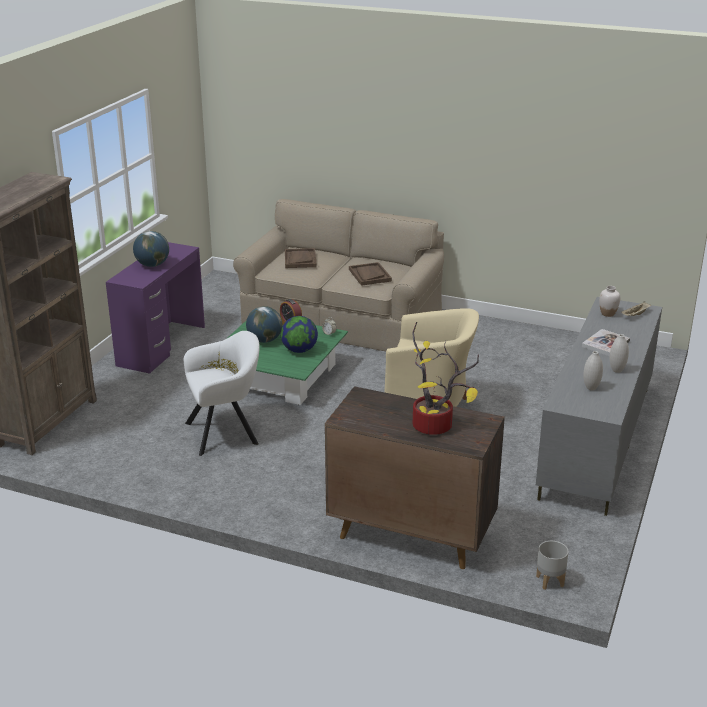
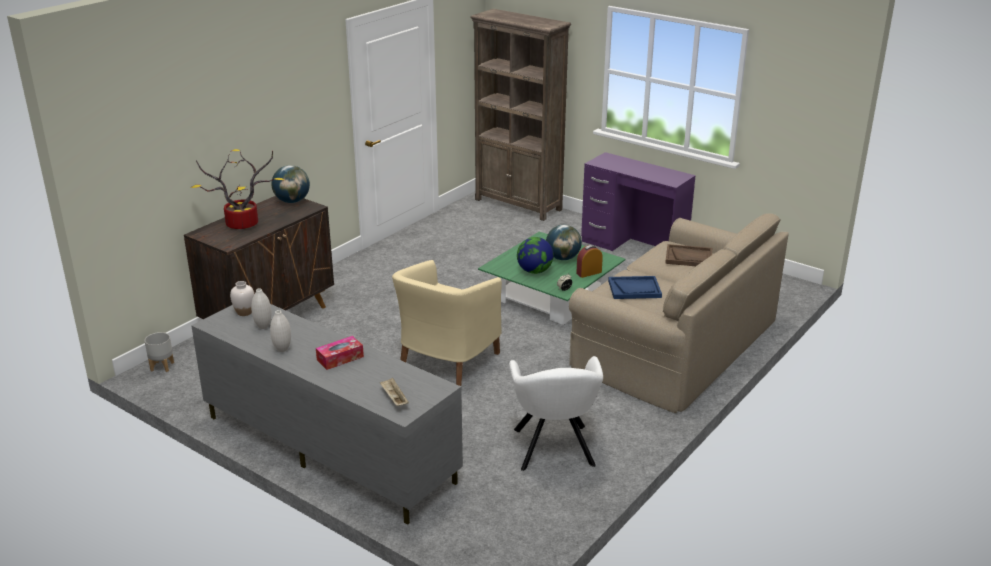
camera: 105 degrees right, 0 degrees up
globe [133,231,169,267] -> globe moved to [271,165,310,203]
white armchair [184,331,260,456] -> white armchair moved to [509,356,603,471]
brown tray [349,262,392,286] -> blue tray [608,276,662,299]
book [582,329,630,356] -> tissue box [316,336,364,370]
white vase [599,286,620,317] -> white vase moved to [230,281,254,316]

